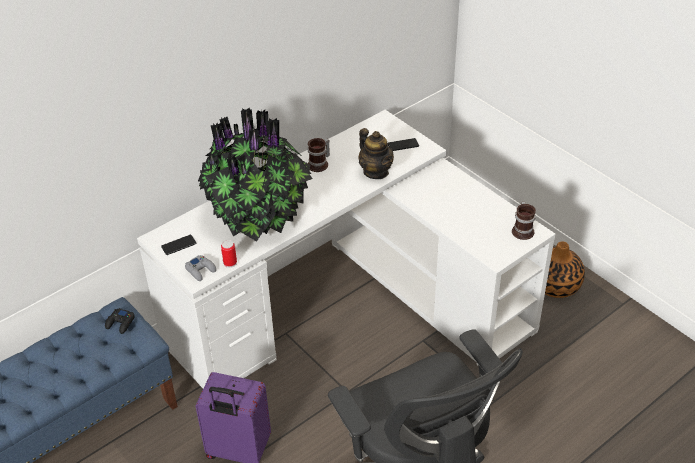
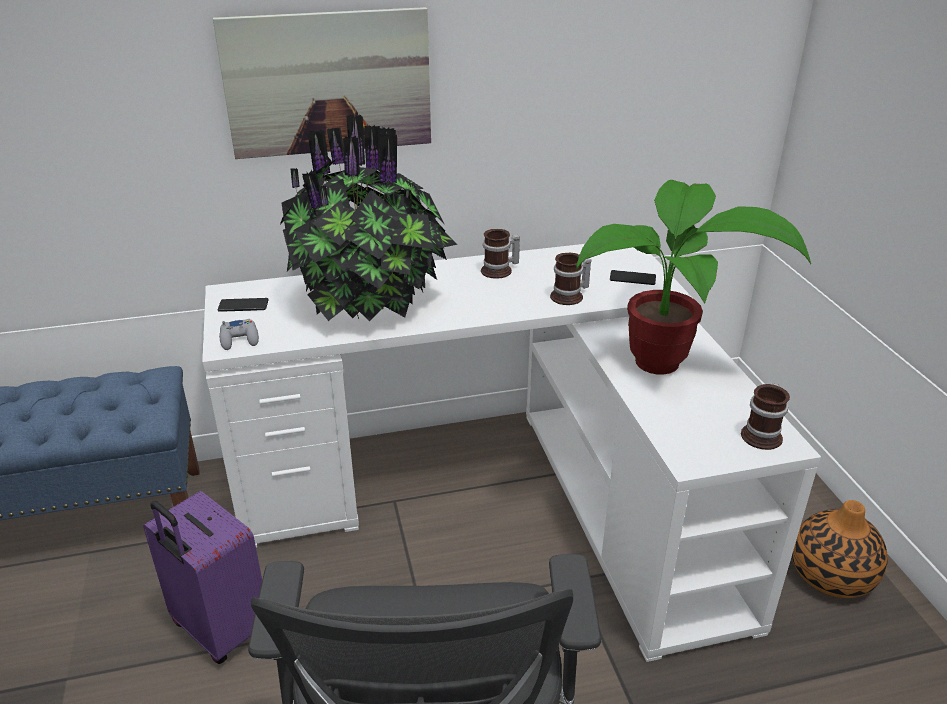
camera: 25 degrees right, 10 degrees down
black game controller [105,308,135,334] -> none
can [221,240,237,268] -> none
teapot [359,128,394,179] -> mug [550,253,592,305]
none -> picture [213,7,431,159]
none -> potted plant [576,180,811,375]

